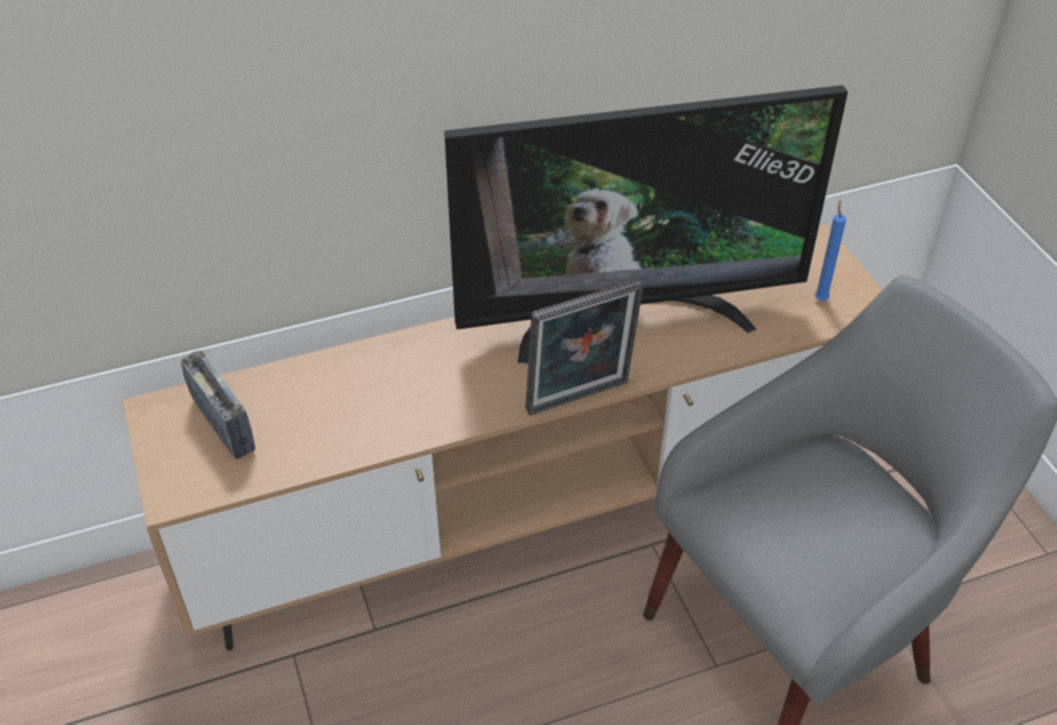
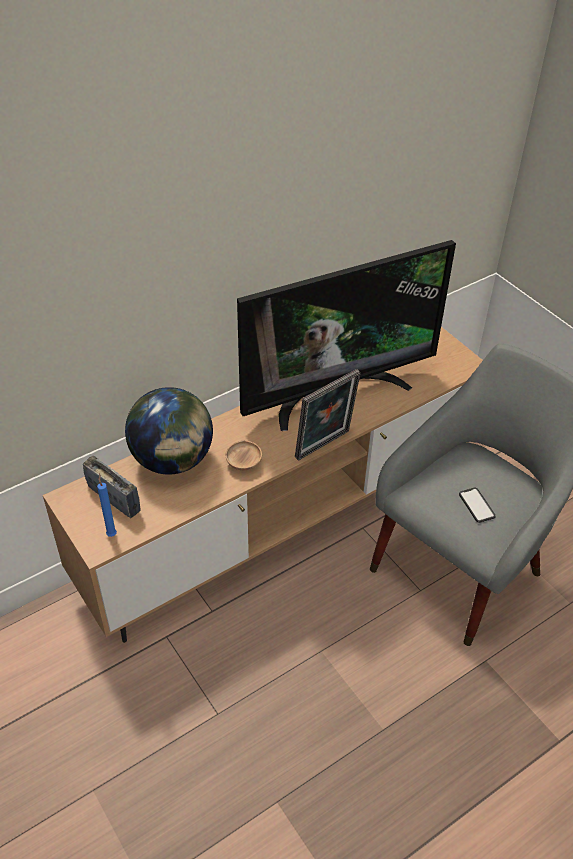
camera: 15 degrees left, 0 degrees up
blue candle [815,200,846,301] -> blue candle moved to [97,473,117,537]
none -> globe [125,387,213,475]
none -> brown bowl [226,441,262,470]
none -> phone [459,487,495,523]

